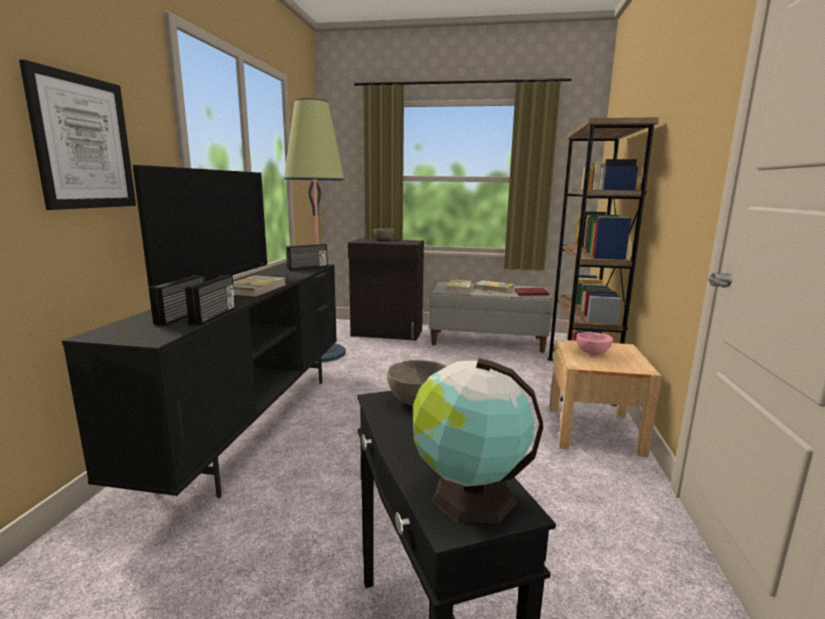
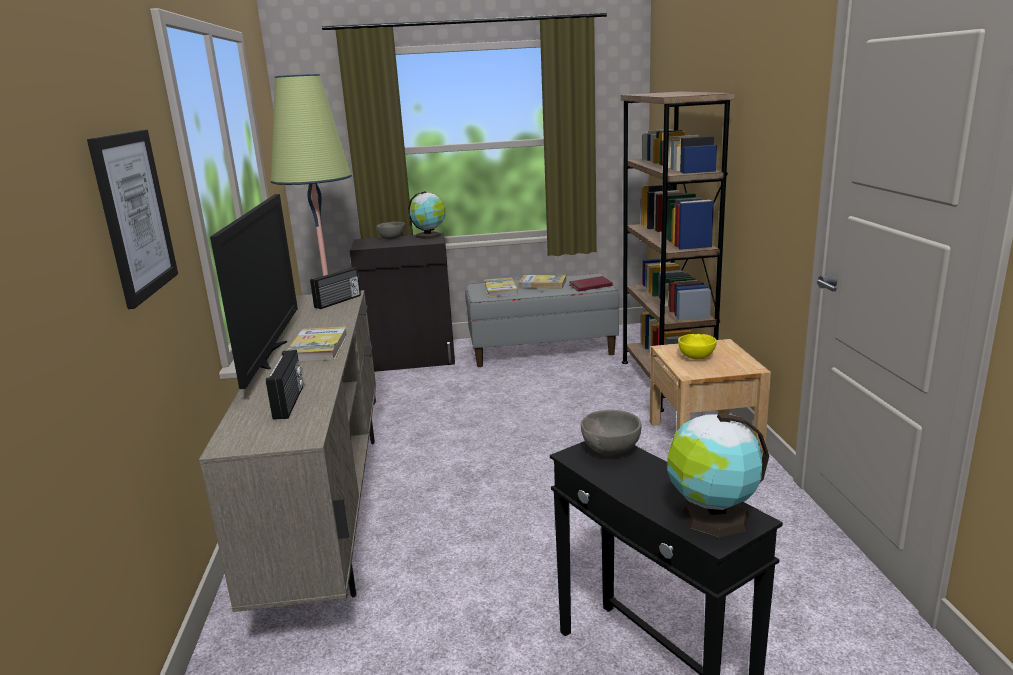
camera: 15 degrees left, 5 degrees up
black tv stand [62,262,337,498] -> beige tv stand [199,290,376,612]
radio [185,275,235,325] -> none
pink bowl [576,332,613,355] -> yellow bowl [678,334,717,359]
none -> globe [408,191,446,239]

